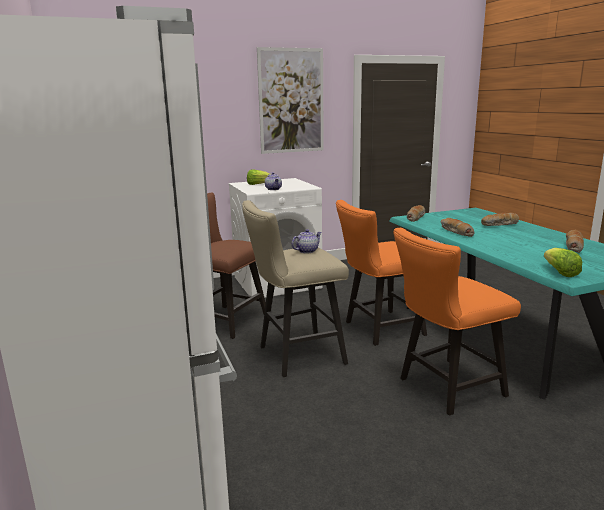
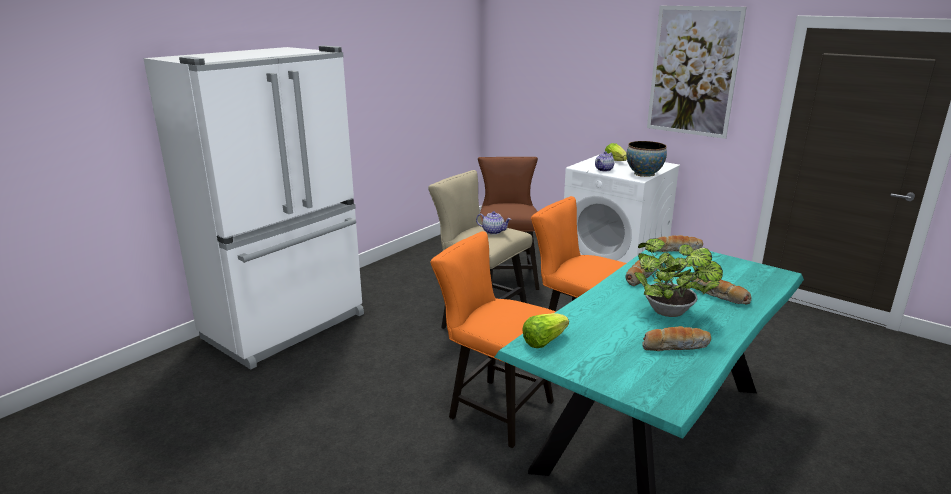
camera: 60 degrees right, 5 degrees up
none -> bowl [626,141,667,177]
none -> potted plant [634,238,723,317]

